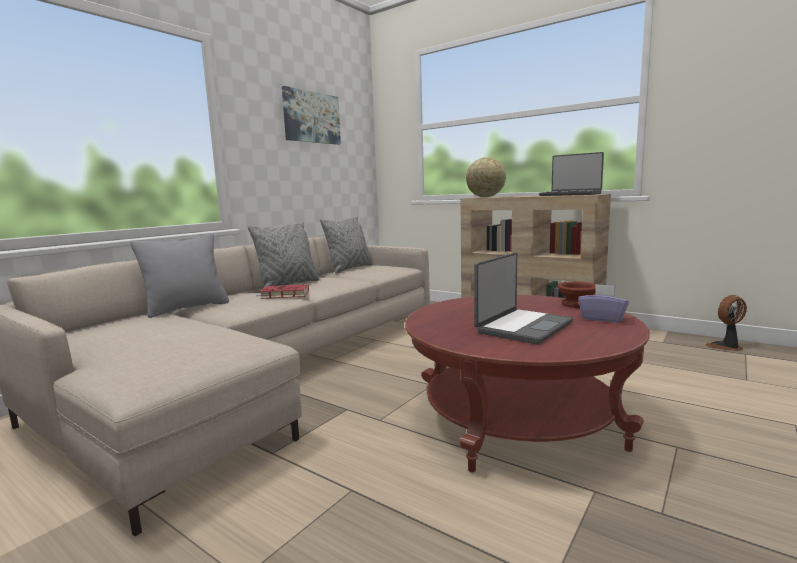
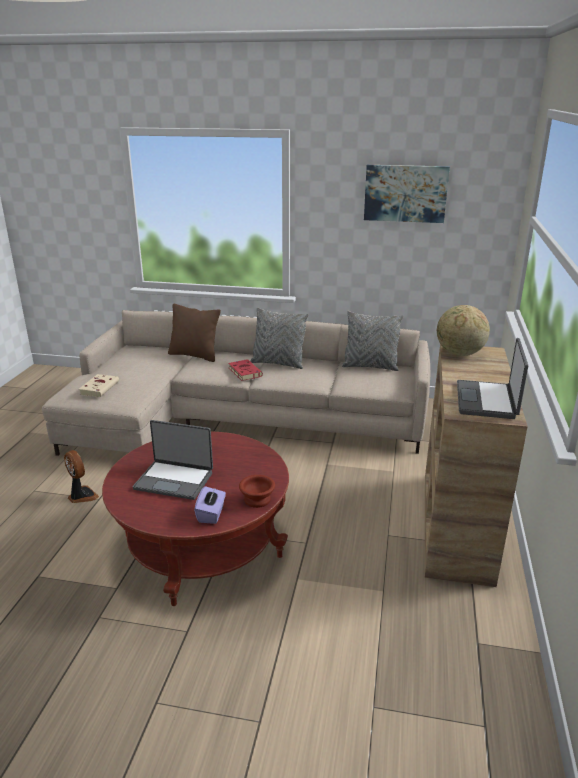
camera: 65 degrees right, 15 degrees up
grey pillow [130,234,229,318] -> brown pillow [168,303,221,362]
fan [705,295,747,351] -> fan moved to [64,450,99,503]
none -> beige book [78,374,119,397]

